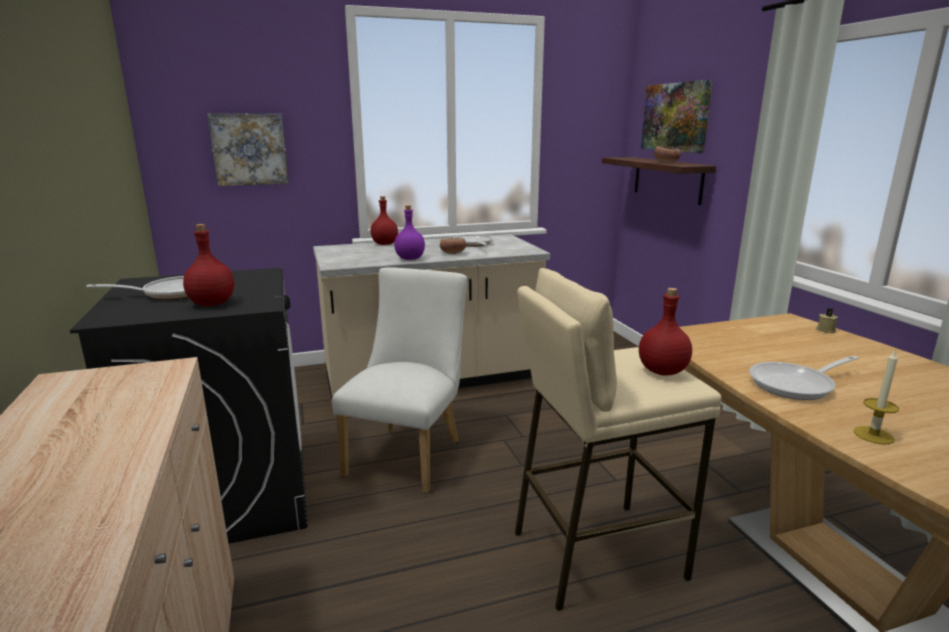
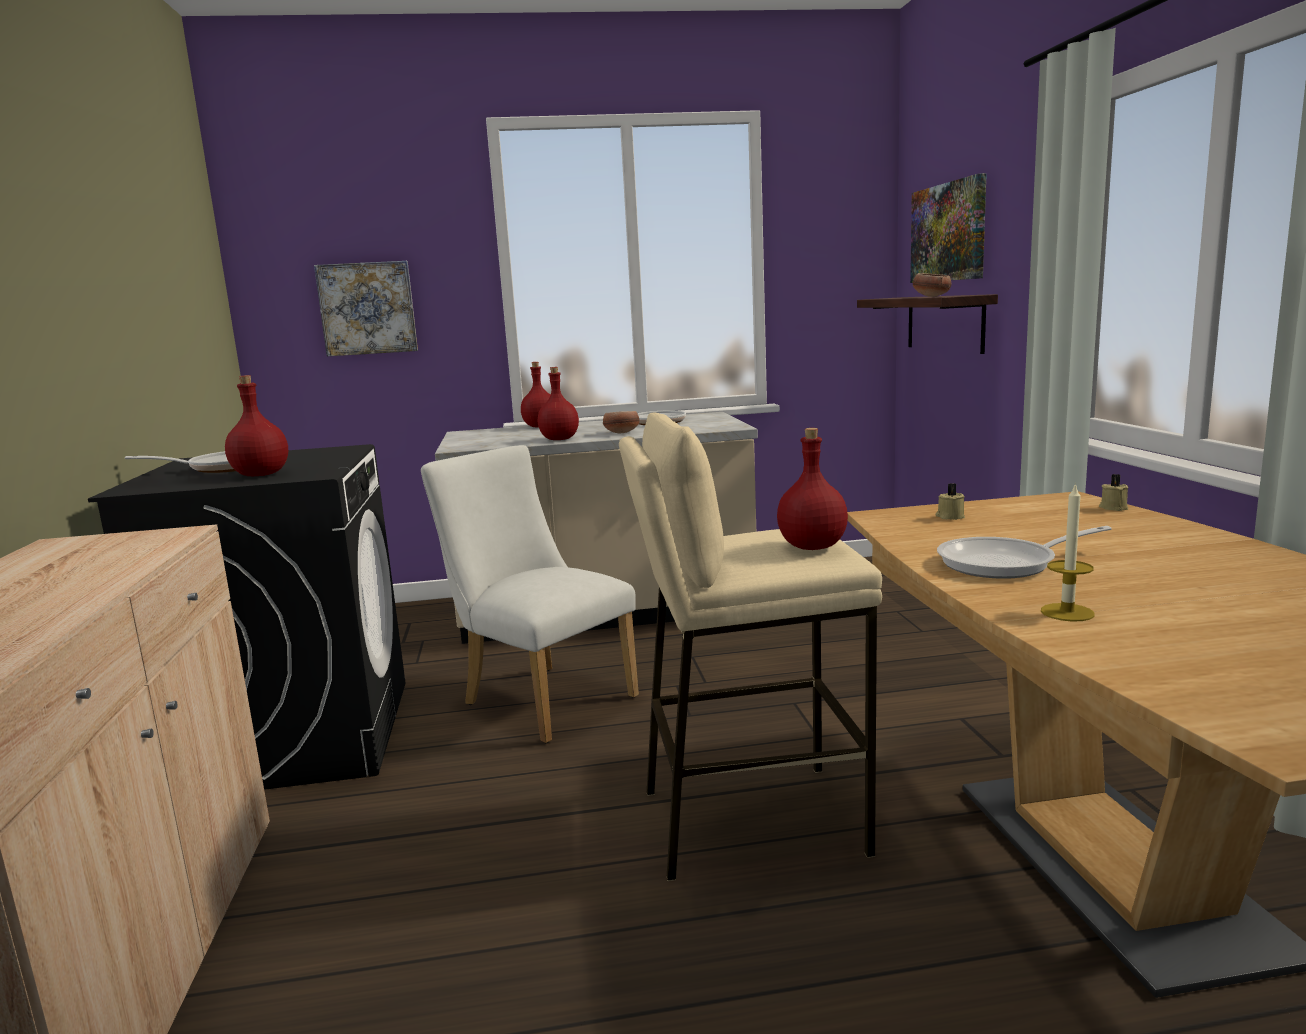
camera: 10 degrees right, 5 degrees down
white chair [332,267,467,493] -> white chair turned 75 degrees counterclockwise [421,445,639,743]
purple bottle [394,205,425,260] -> red bottle [538,367,579,440]
none -> beige candle [936,483,965,520]

